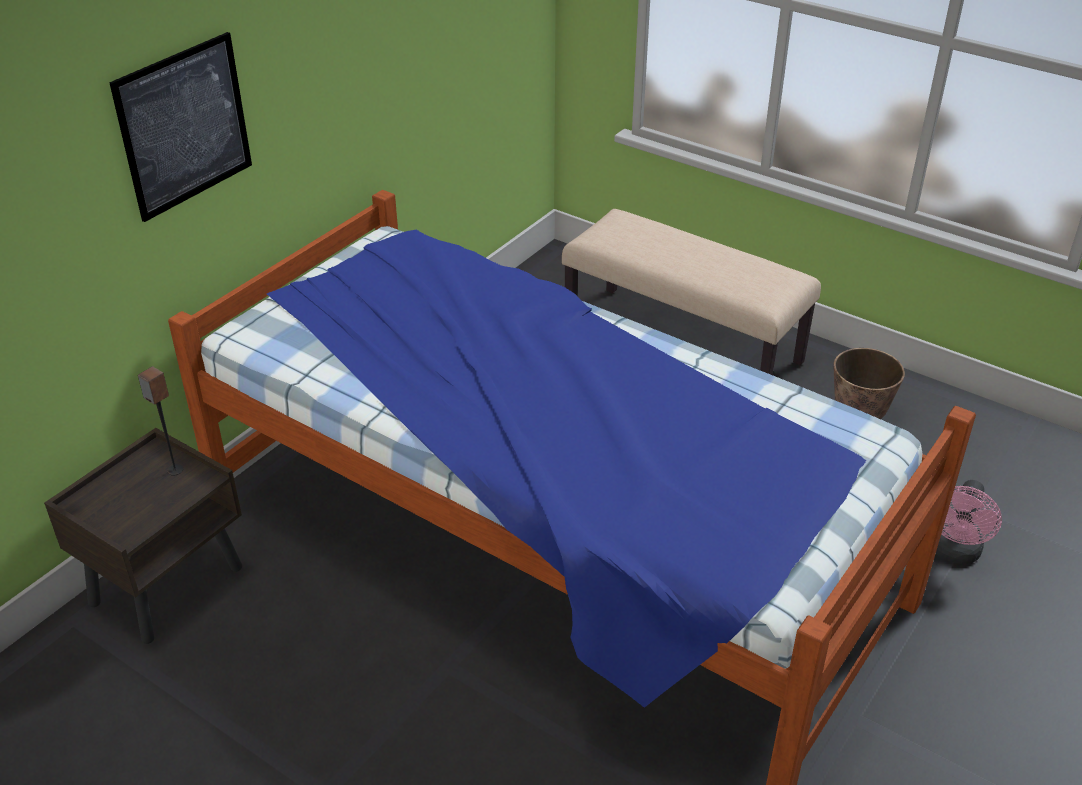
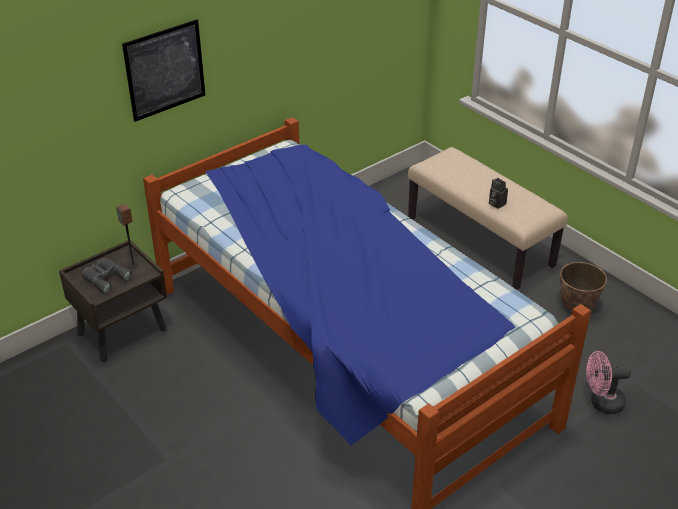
camera: 15 degrees right, 0 degrees up
pink fan [936,480,1002,564] -> pink fan turned 45 degrees clockwise [586,351,631,414]
none -> grey binoculars [81,258,132,294]
none -> camera [489,178,508,209]

